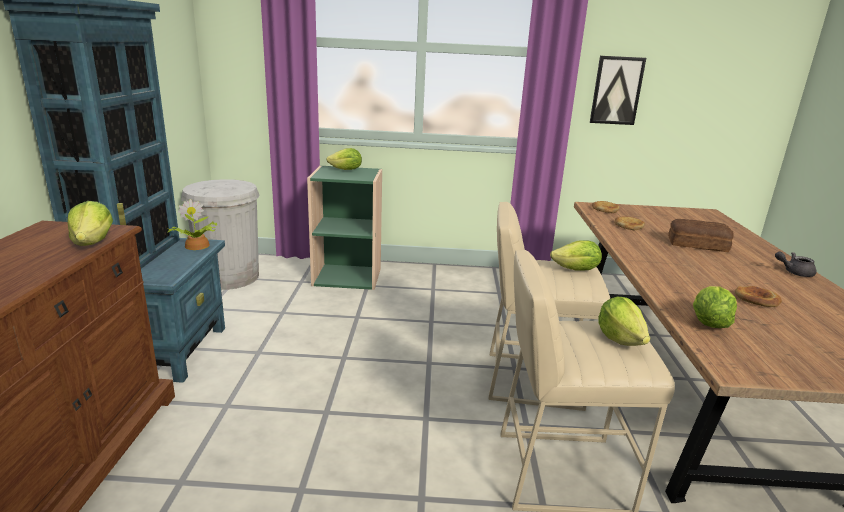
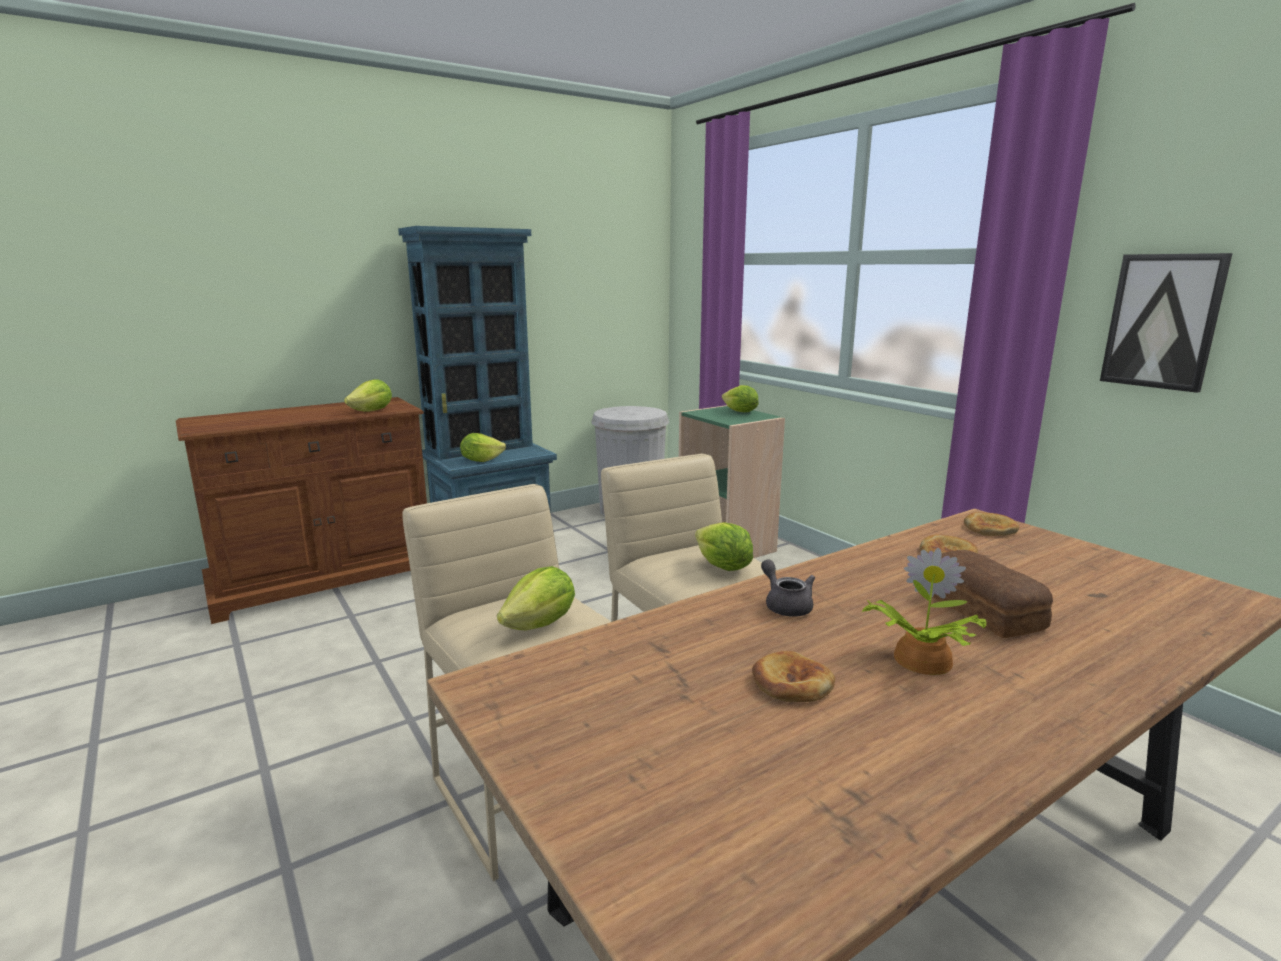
camera: 55 degrees right, 5 degrees down
potted plant [167,199,217,250] -> potted plant moved to [861,548,987,675]
lettuce [693,286,737,328] -> lettuce moved to [460,433,506,462]
grey teapot [775,251,817,277] -> grey teapot moved to [761,559,815,617]

